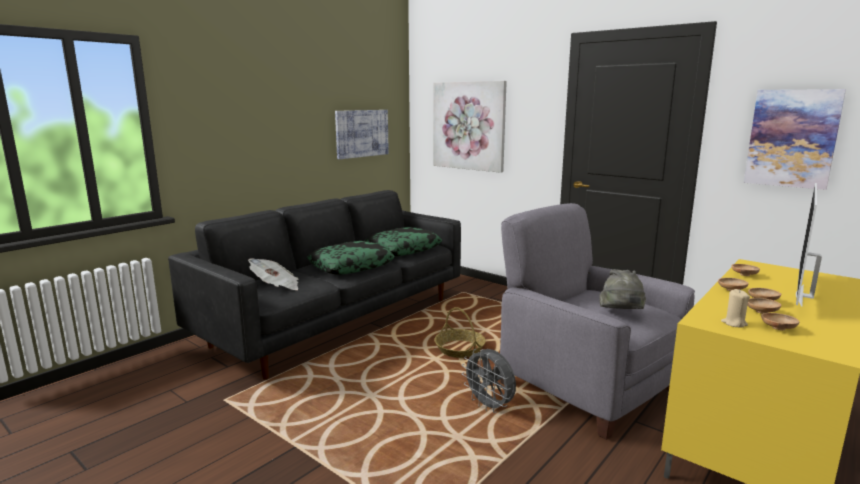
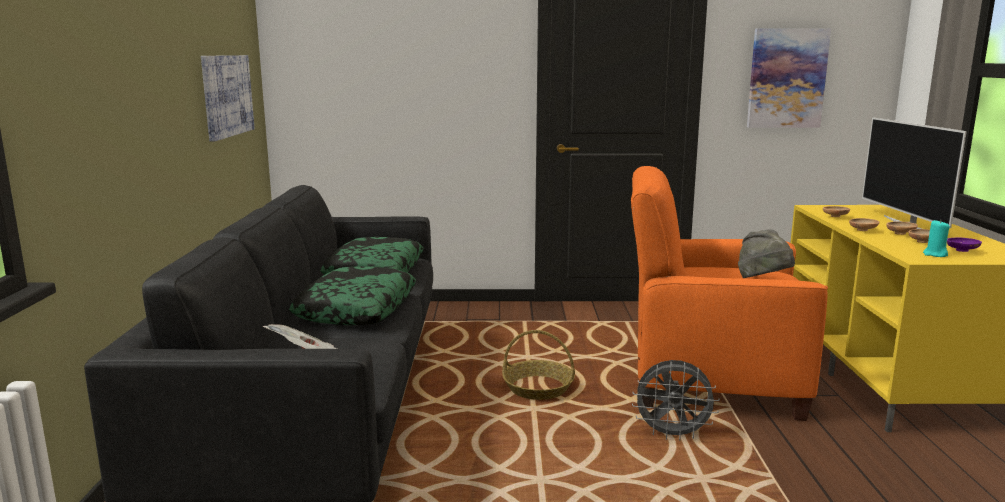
camera: 40 degrees left, 0 degrees up
picture [433,81,507,173] -> none
grey armchair [500,203,695,440] -> orange armchair [631,166,828,421]
beige candle [721,289,750,328] -> turquoise candle [923,220,950,257]
brown bowl [761,313,799,330] -> purple bowl [947,238,982,252]

